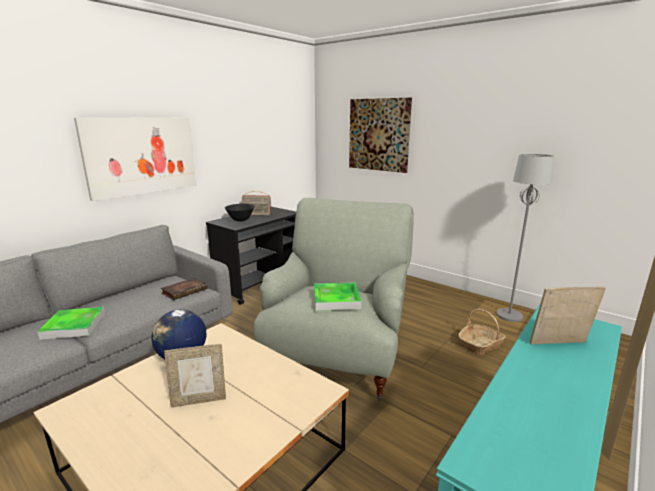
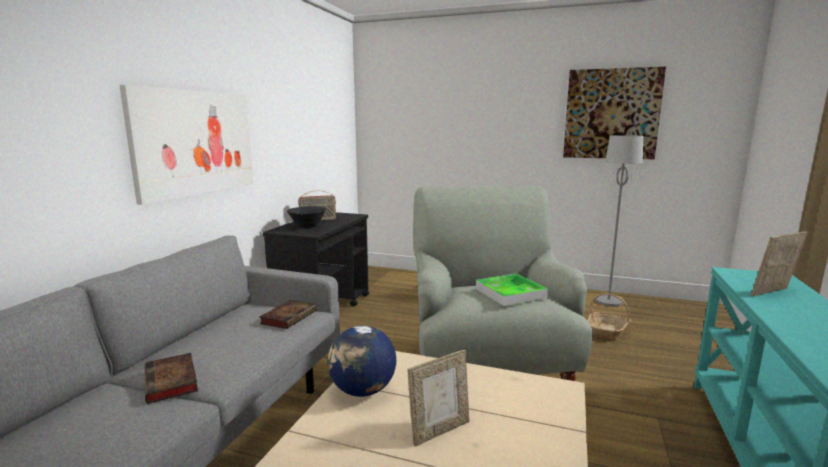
camera: 20 degrees left, 5 degrees down
tray [38,307,105,340] -> book [145,353,198,404]
picture [349,98,412,173] -> picture moved to [563,67,666,159]

